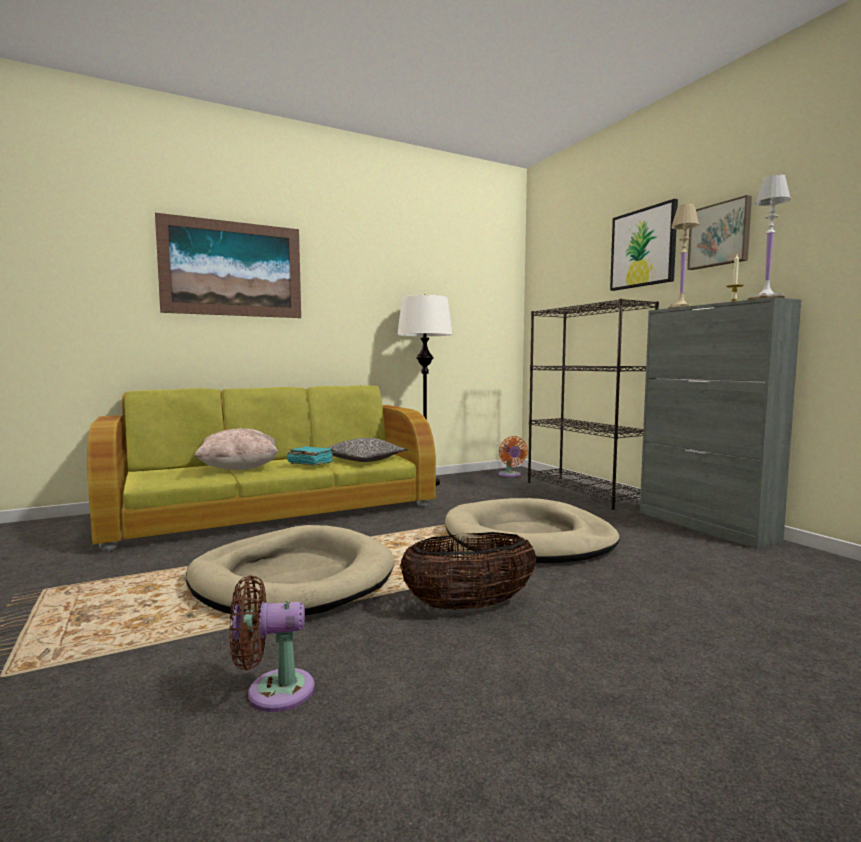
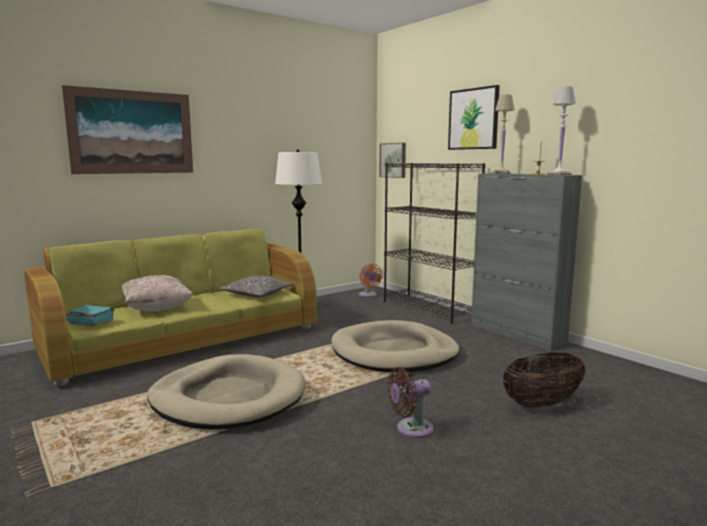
camera: 10 degrees left, 5 degrees up
brown fan [229,575,315,712] -> brown fan moved to [387,367,433,438]
turquoise book [287,446,334,466] -> turquoise book moved to [66,305,114,326]
basket [400,532,536,610] -> basket moved to [503,353,585,407]
picture [687,195,752,270] -> picture moved to [379,143,406,178]

